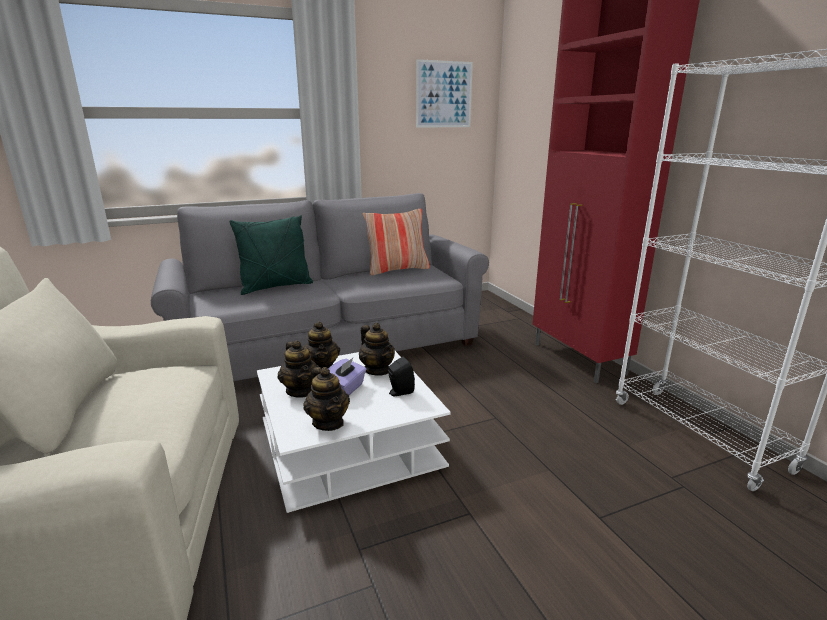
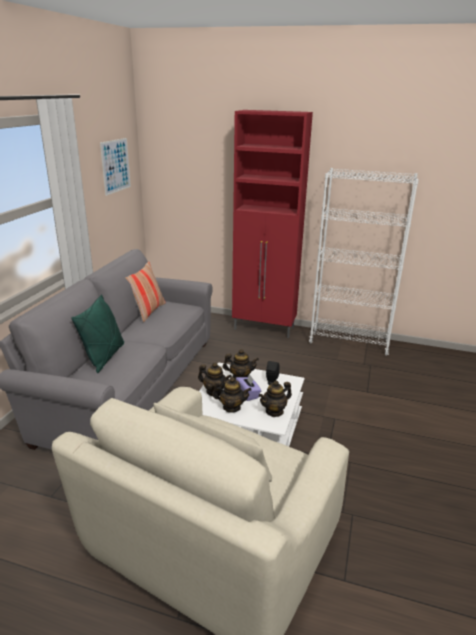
camera: 50 degrees left, 5 degrees up
teapot [303,367,350,431] -> teapot turned 135 degrees clockwise [259,381,292,417]

